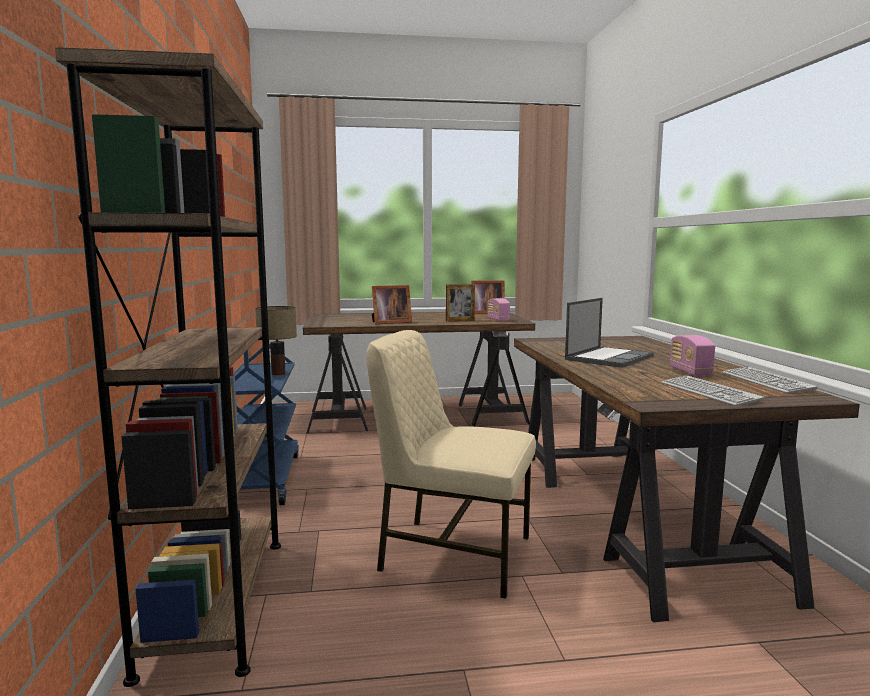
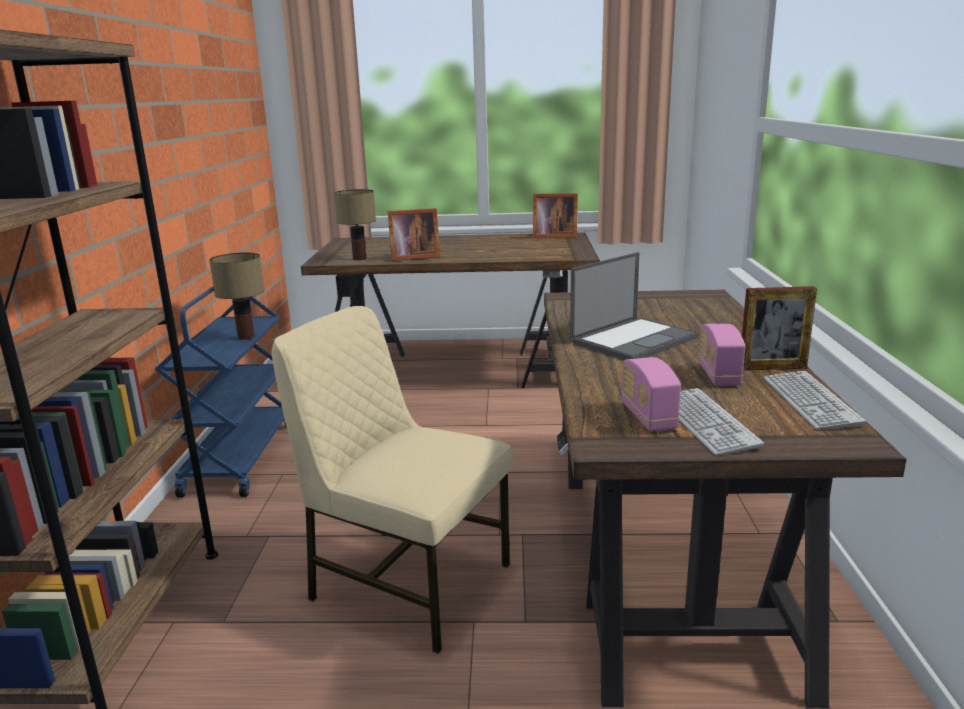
camera: 10 degrees right, 10 degrees up
picture frame [446,284,475,322] -> picture frame moved to [742,286,817,370]
radio [487,298,510,322] -> radio moved to [621,357,681,431]
none -> table lamp [334,189,376,260]

